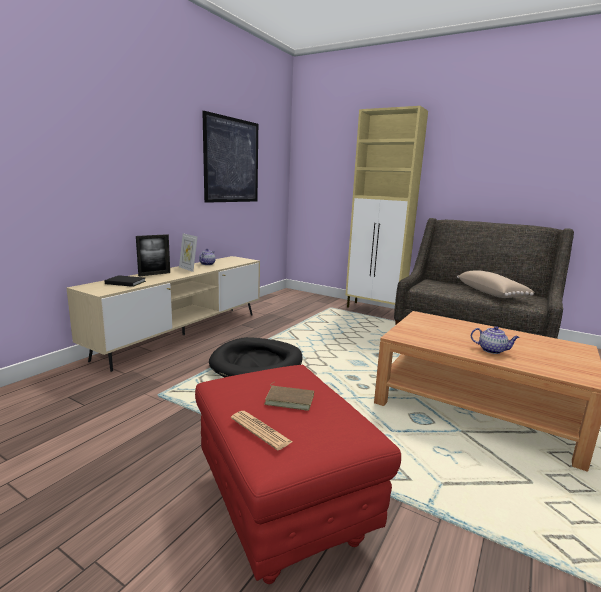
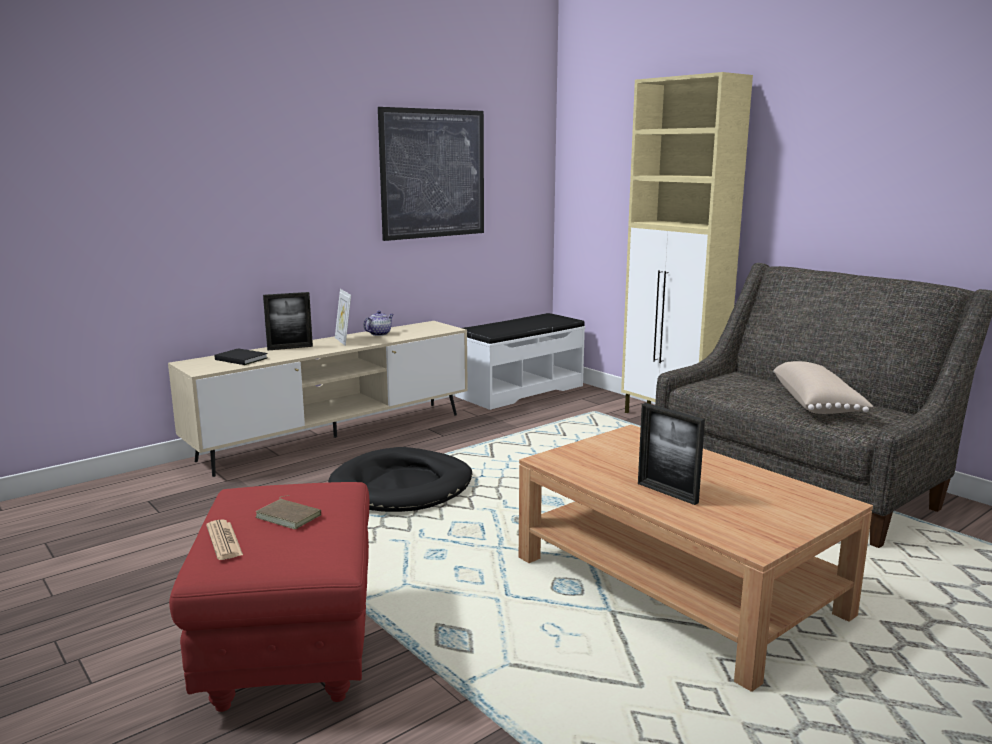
camera: 20 degrees right, 0 degrees up
teapot [471,326,520,354] -> picture frame [638,403,705,505]
none -> white bench [455,313,585,410]

